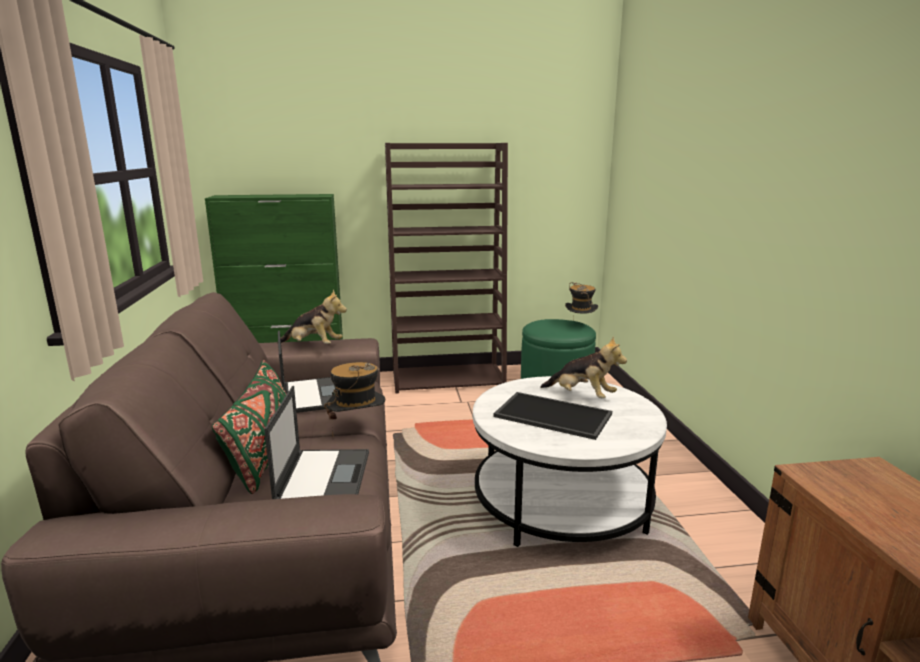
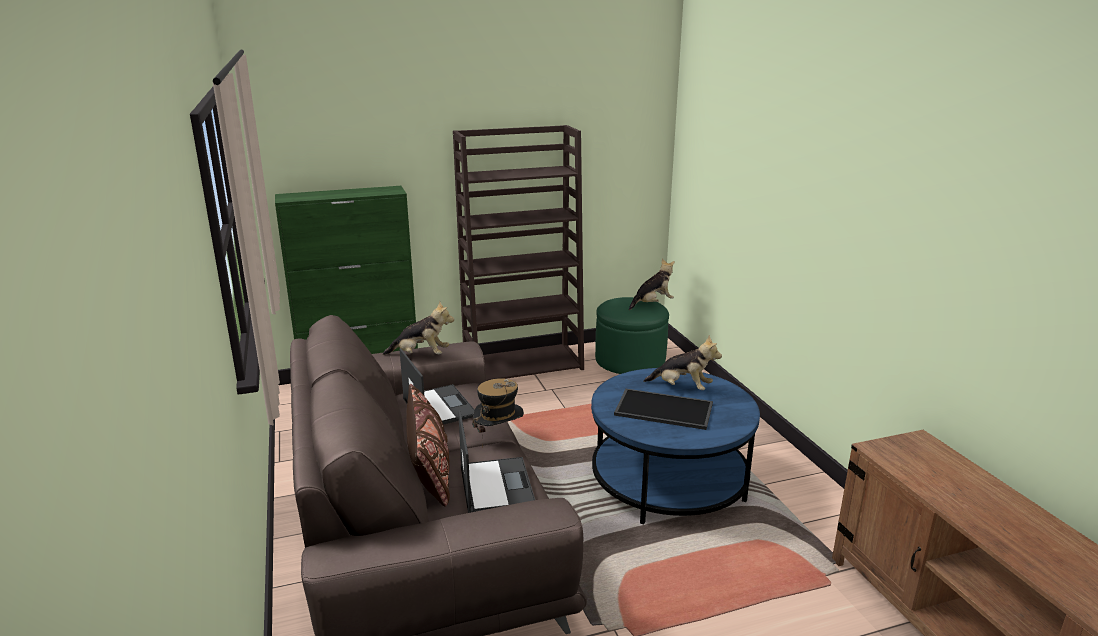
camera: 10 degrees left, 5 degrees up
green pillow [212,360,287,494] -> brown pillow [406,384,450,507]
white coffee table [473,376,667,547] -> blue coffee table [591,368,760,524]
hat [565,282,598,314] -> plush toy [629,259,675,310]

